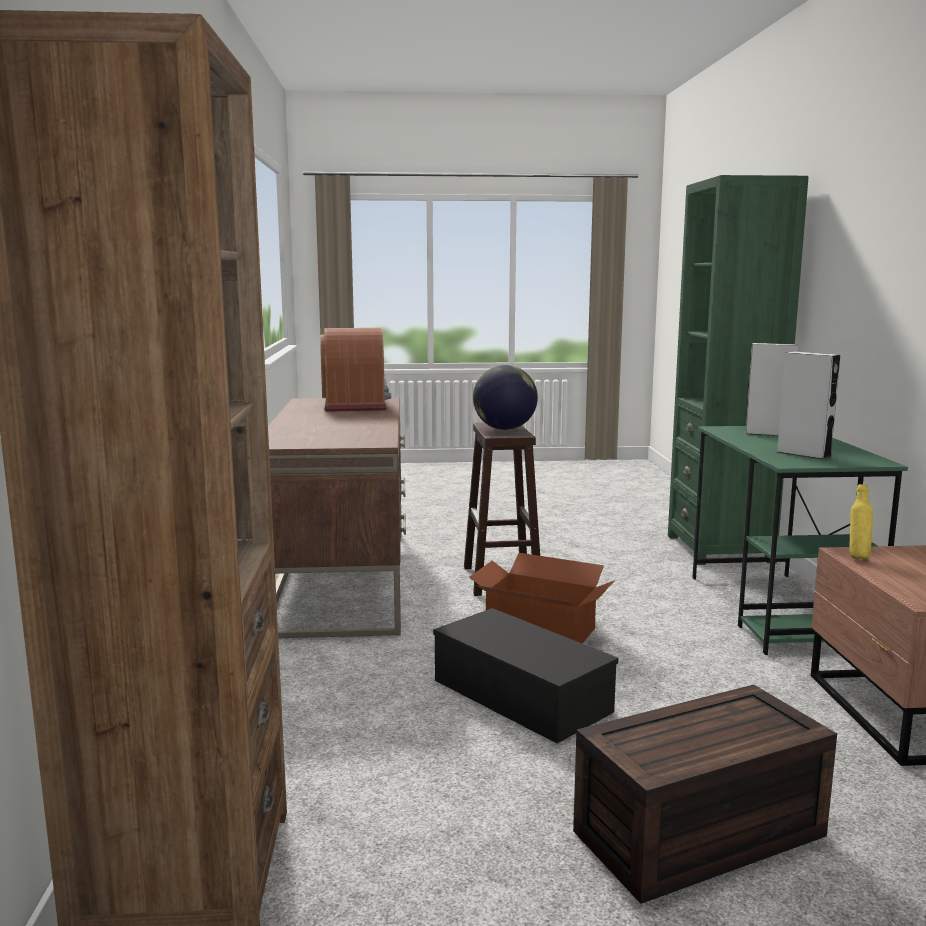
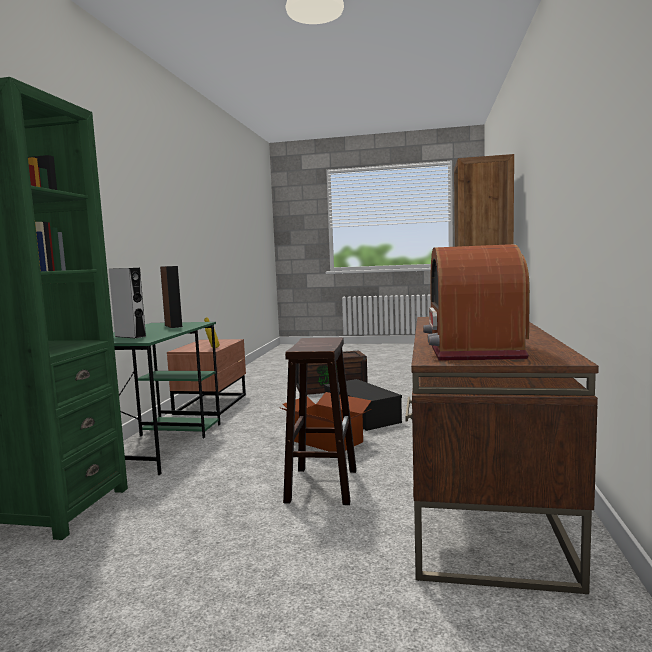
camera: 165 degrees left, 5 degrees down
globe [473,365,538,430] -> none
grey speaker [777,352,840,460] -> brown speaker [160,266,182,328]

